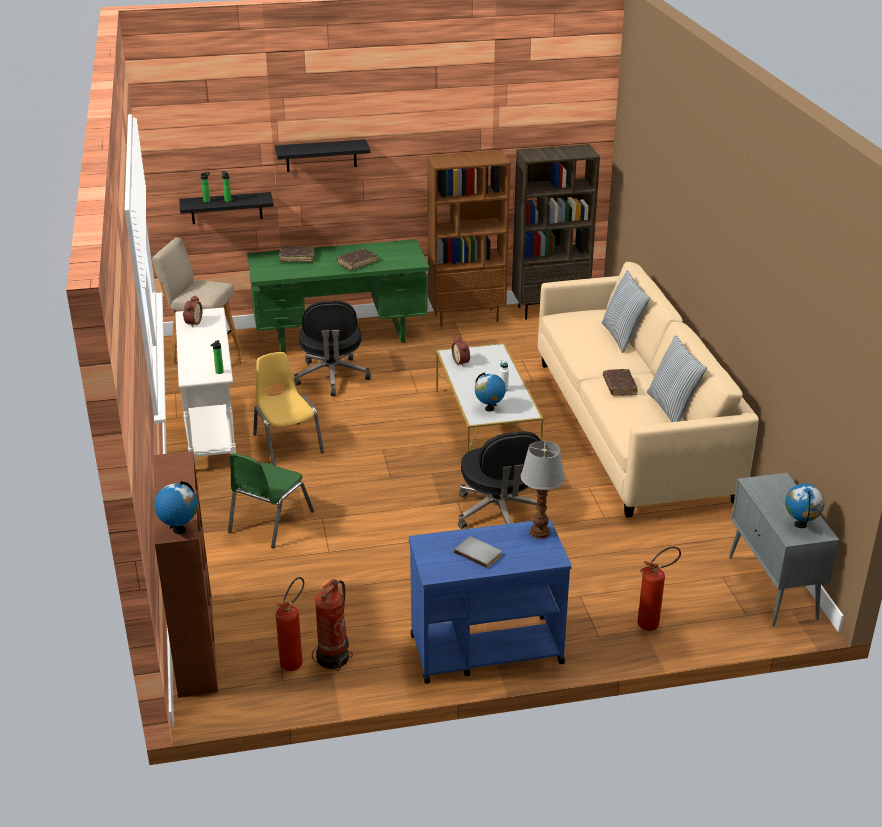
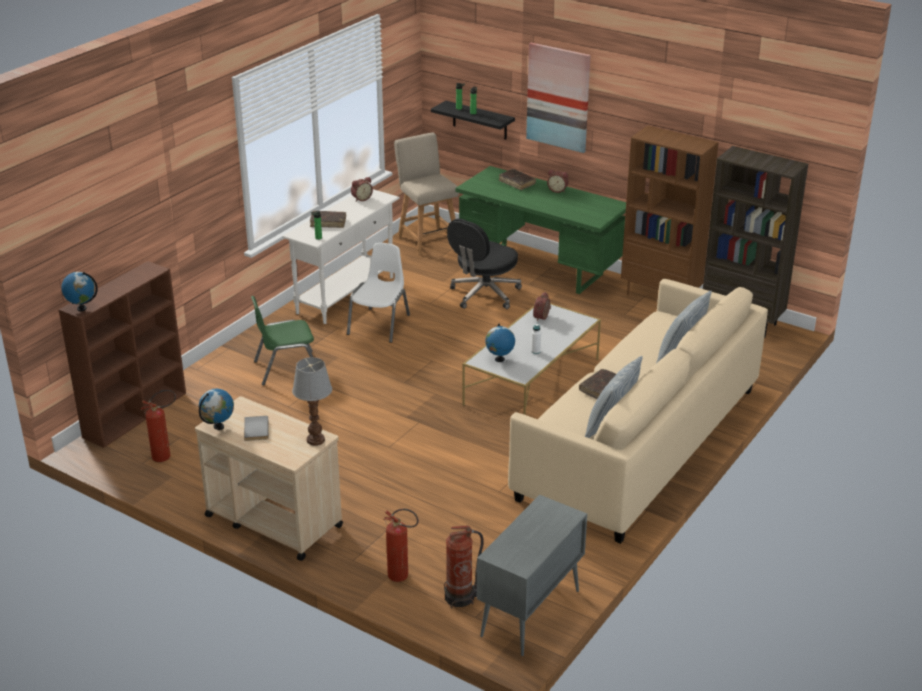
camera: 45 degrees right, 0 degrees up
yellow chair [253,352,324,465] -> white chair [347,243,410,343]
black shelf [275,139,371,172] -> picture [526,43,591,153]
fire extinguisher [312,579,353,671] -> fire extinguisher moved to [444,525,484,609]
brown book [337,249,377,271] -> brown book moved to [310,211,346,228]
blue cart [409,519,572,684] -> beige cart [195,396,343,561]
black office chair [458,431,545,529] -> none
globe [785,484,825,528] -> globe moved to [199,389,234,430]
none -> alarm clock [547,170,569,193]

